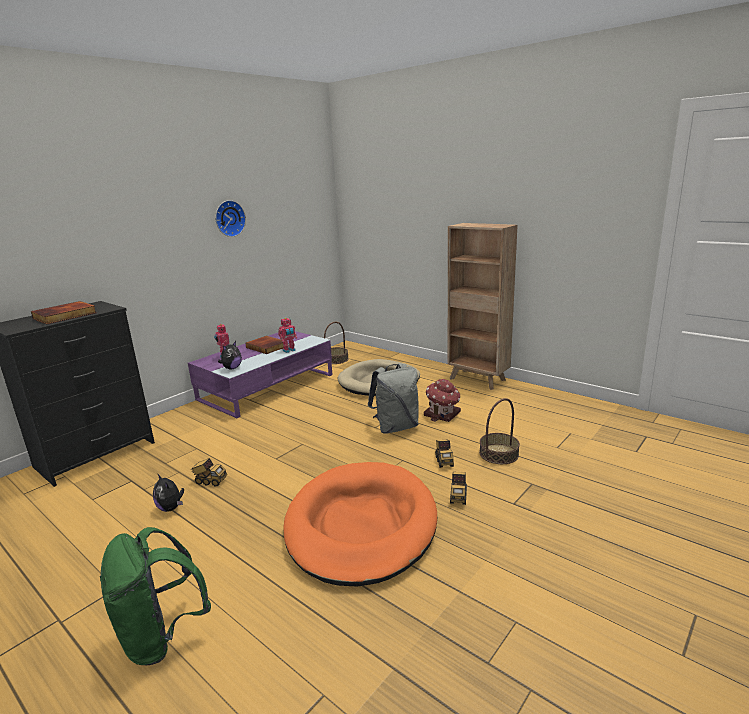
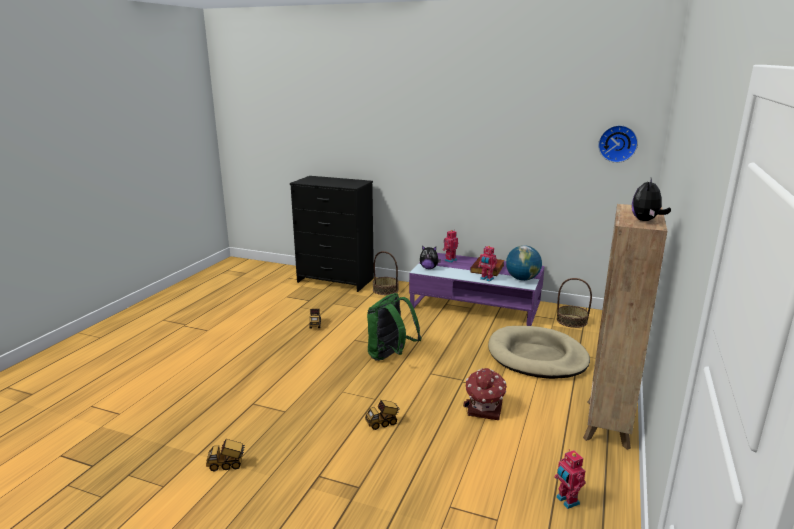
camera: 70 degrees right, 0 degrees up
book [31,301,97,324] -> none
green backpack [100,527,211,665] -> green backpack moved to [367,293,422,361]
plush toy [153,473,184,512] -> plush toy moved to [632,178,671,221]
wall clock [215,200,246,237] -> wall clock moved to [598,125,638,163]
orange dog bed [283,462,437,587] -> none
grey backpack [367,363,419,434] -> none
toy truck [450,472,467,505] -> toy truck moved to [206,439,245,472]
basket [479,398,520,464] -> basket moved to [373,251,399,295]
none -> globe [506,245,542,281]
none -> toy robot [554,449,586,509]

